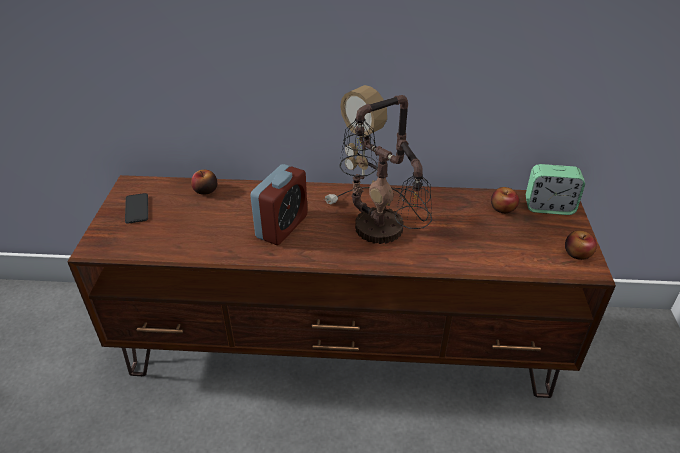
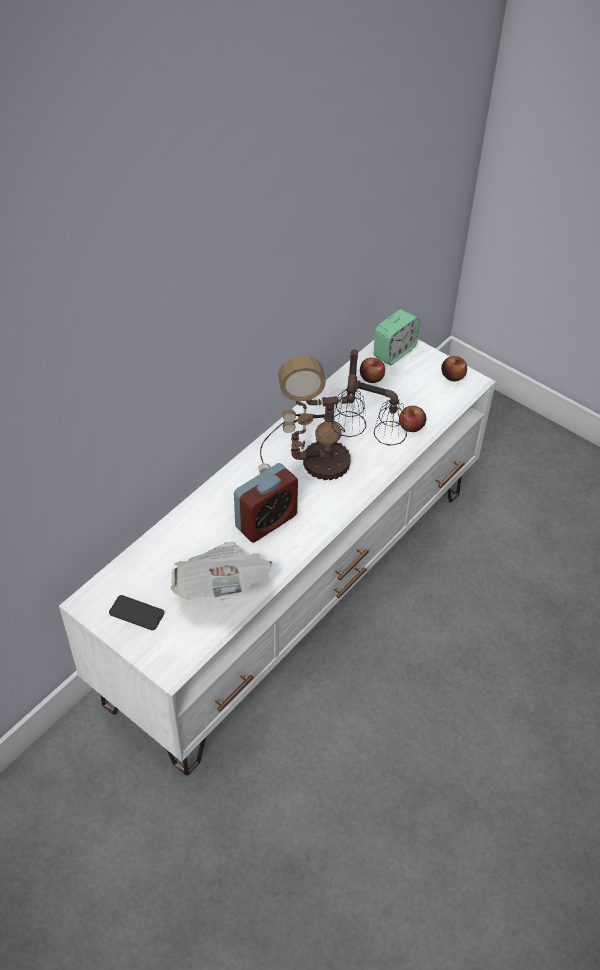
camera: 55 degrees left, 10 degrees up
brown tv stand [67,175,616,398] -> white tv stand [59,339,496,775]
apple [191,170,217,195] -> apple moved to [399,406,426,432]
alarm clock [250,164,307,245] -> alarm clock turned 75 degrees clockwise [234,463,298,543]
none -> newspaper [171,542,273,600]

